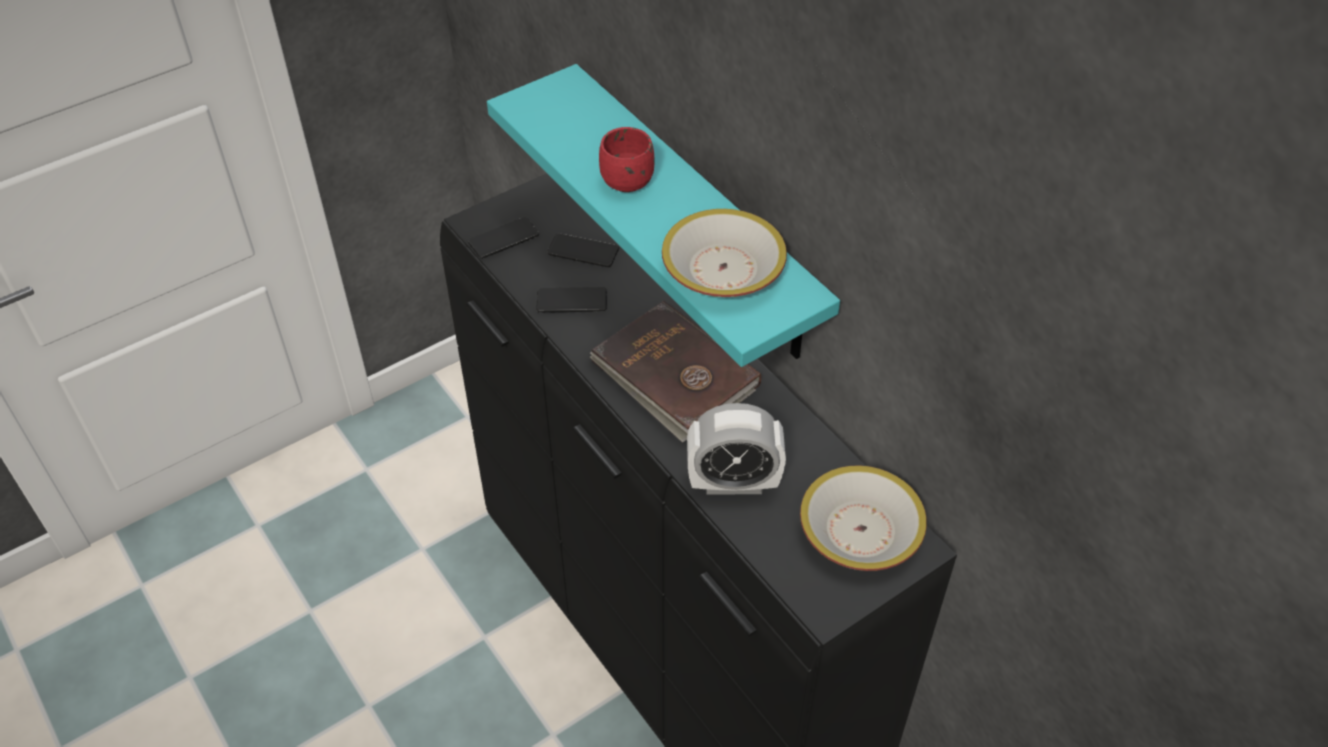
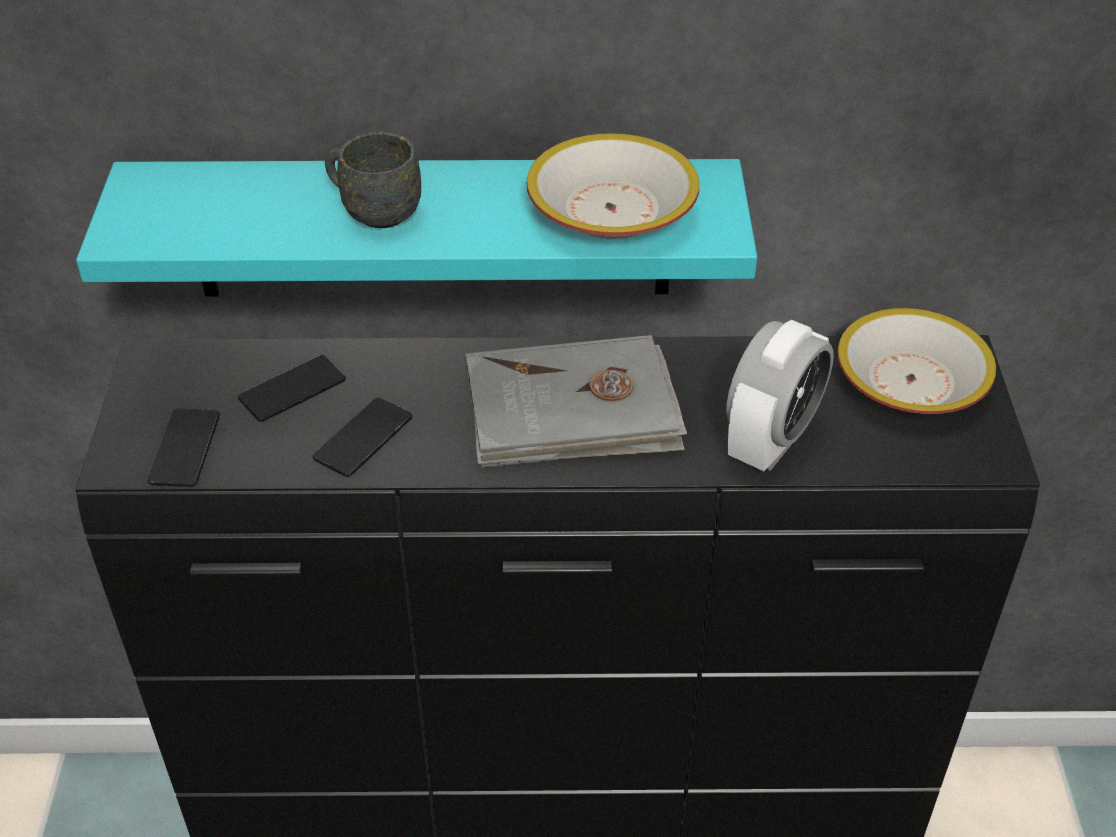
camera: 55 degrees left, 5 degrees down
brown book [590,300,761,443] -> grey book [466,335,687,468]
red mug [599,127,654,192] -> grey mug [325,132,421,228]

